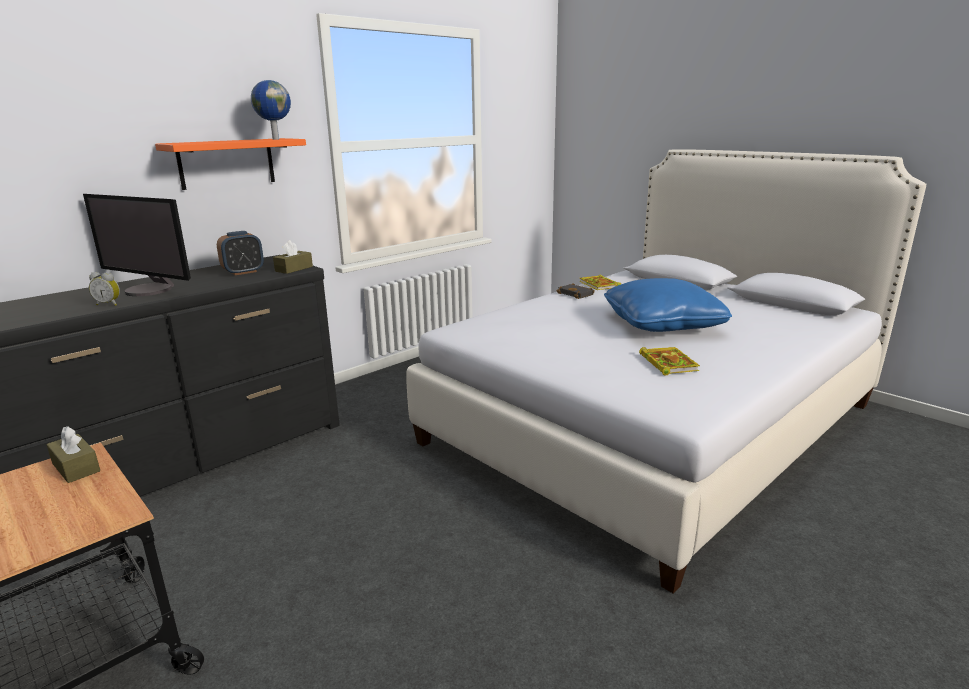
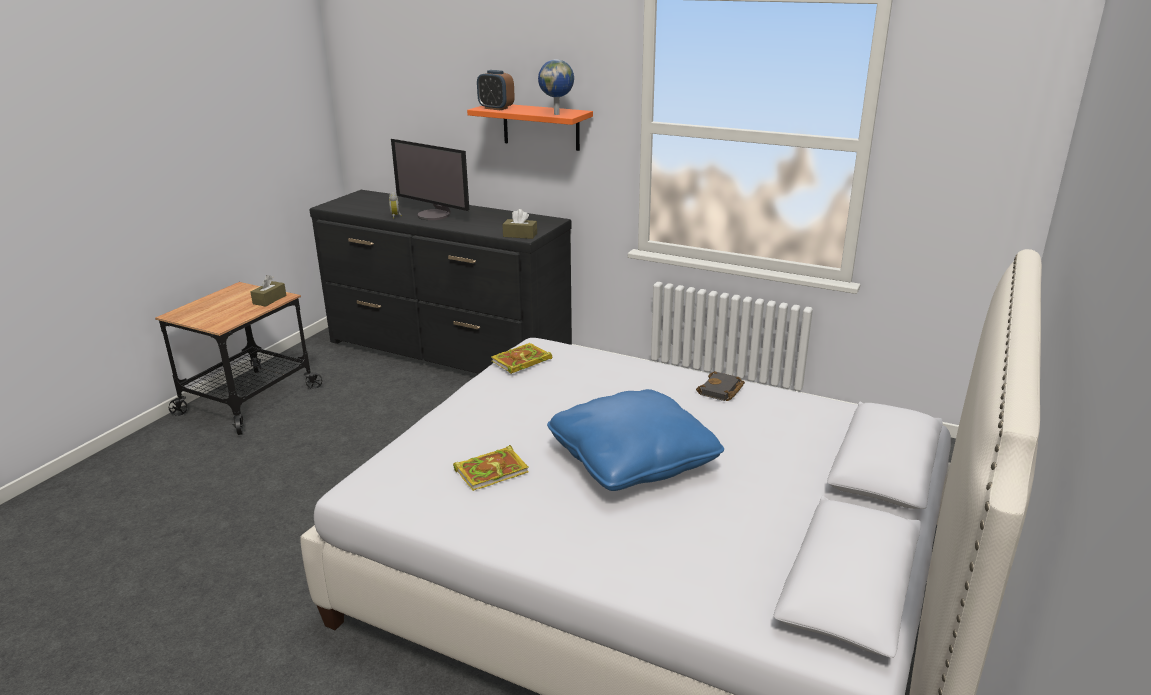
camera: 70 degrees right, 5 degrees up
monitor [83,194,191,296] -> monitor turned 60 degrees counterclockwise [391,139,469,220]
alarm clock [217,231,264,275] -> alarm clock moved to [477,70,515,110]
book [579,274,621,290] -> book moved to [491,343,552,374]

